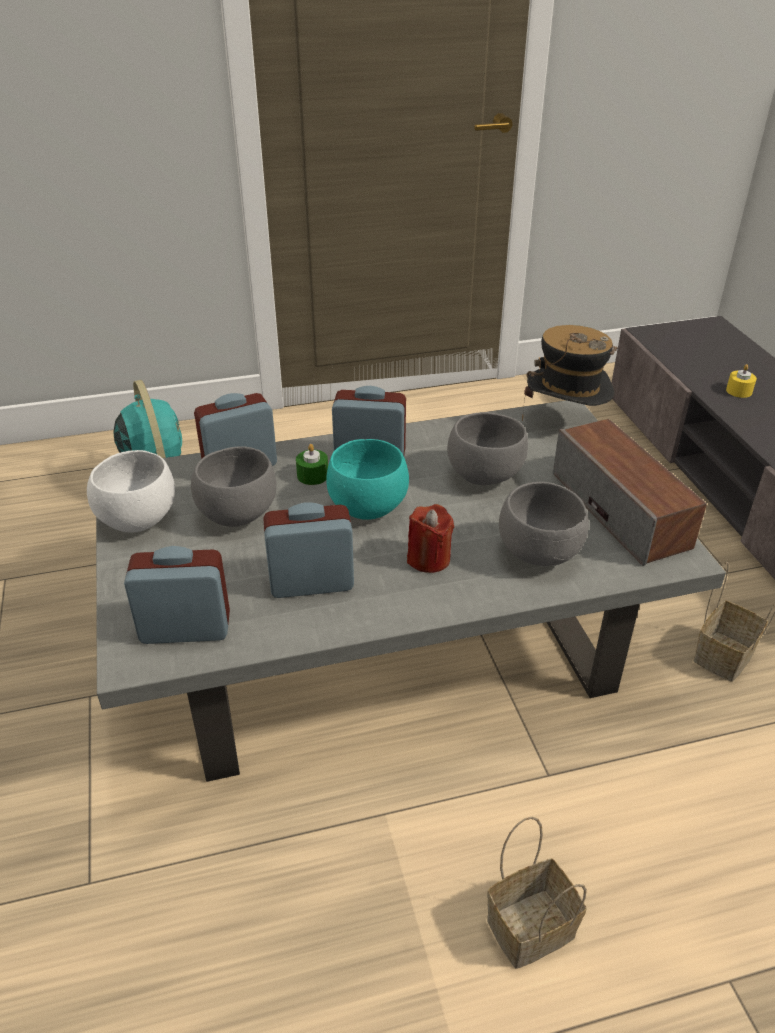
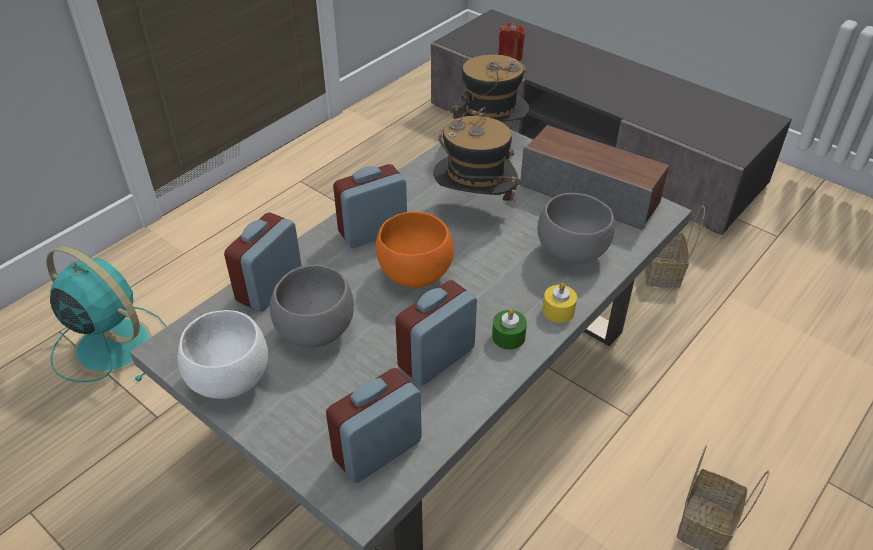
camera: 35 degrees left, 5 degrees up
green candle [296,444,328,485] -> green candle moved to [492,309,527,350]
turquoise bowl [326,439,409,520] -> orange bowl [376,211,454,288]
red candle [407,504,454,573] -> red candle moved to [498,22,525,61]
grey bowl [447,412,528,485] -> hat [433,107,521,204]
yellow candle [726,364,757,398] -> yellow candle moved to [543,283,577,323]

